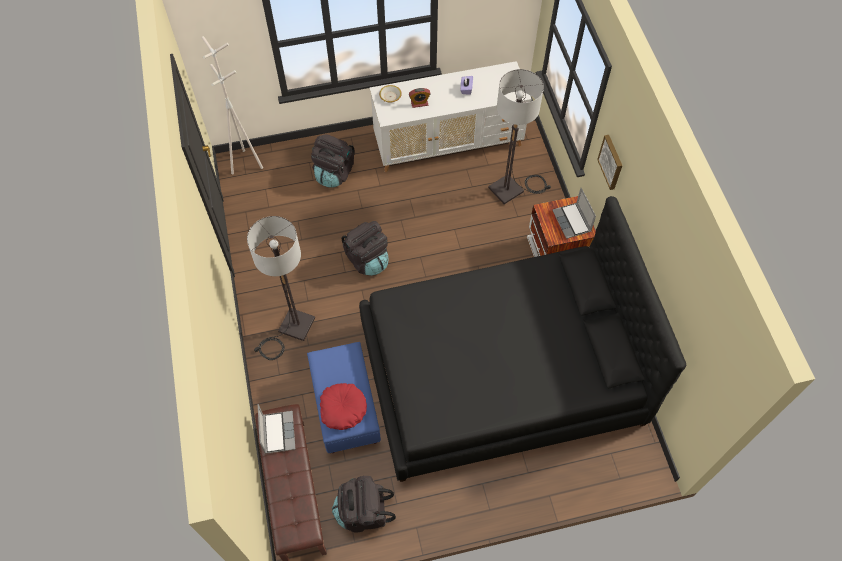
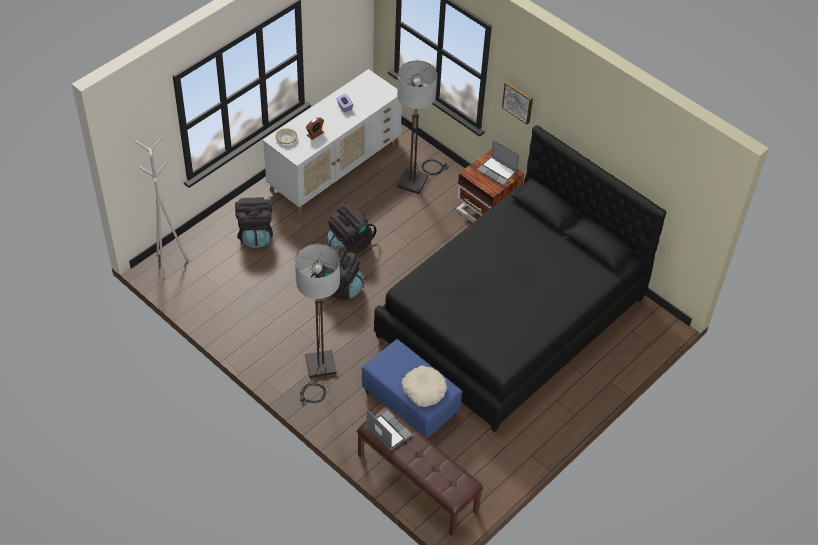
camera: 35 degrees left, 10 degrees down
red pillow [320,383,367,430] -> beige pillow [401,365,447,407]
black backpack [332,476,396,533] -> black backpack moved to [327,204,376,254]

